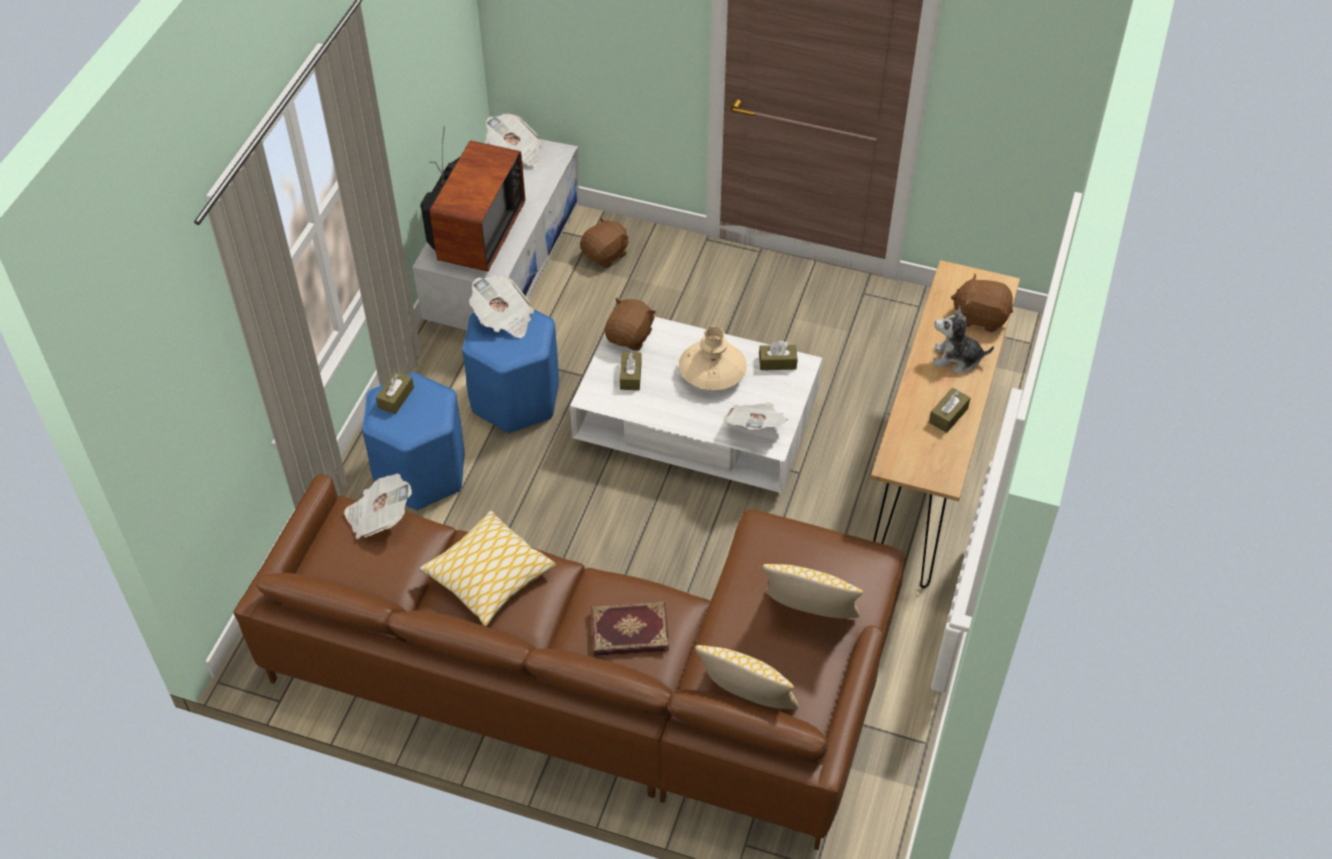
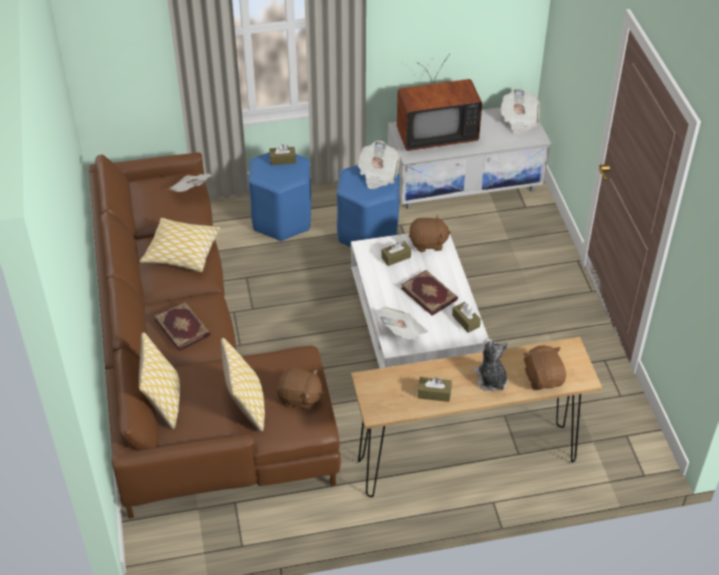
camera: 60 degrees right, 5 degrees down
brown plush toy [580,217,629,268] -> brown plush toy moved to [277,368,325,411]
beige vase [679,326,747,390] -> book [401,270,458,316]

